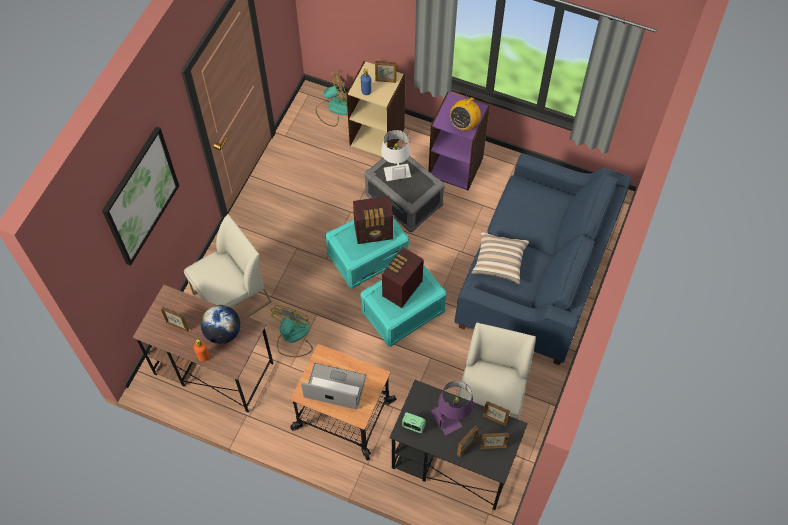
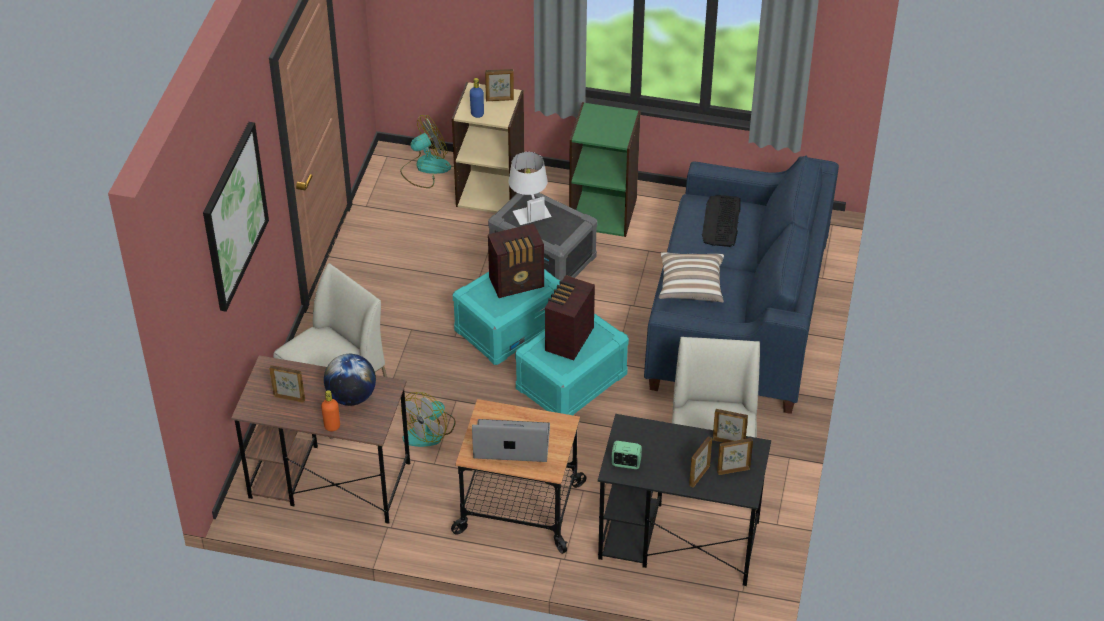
camera: 10 degrees left, 15 degrees down
fan [271,305,313,357] -> fan turned 150 degrees counterclockwise [401,392,455,447]
purple bookcase [428,92,490,190] -> green bookcase [569,102,641,237]
purple table lamp [431,381,474,435] -> none
radio [450,96,481,131] -> none
none -> keyboard [702,195,741,247]

